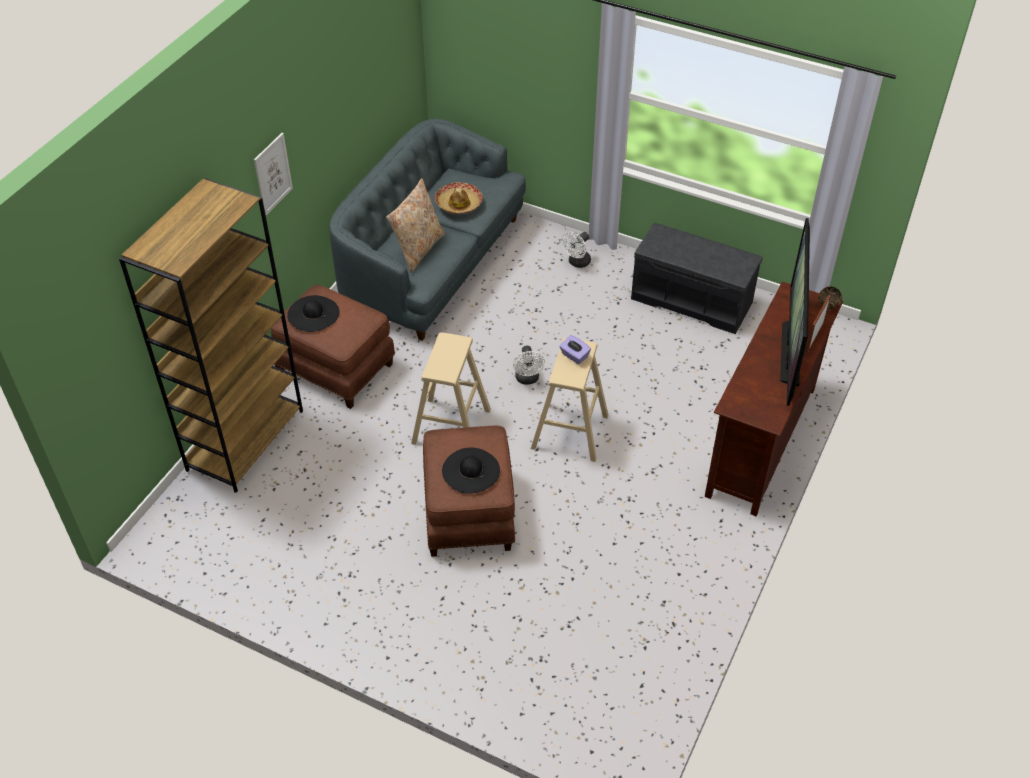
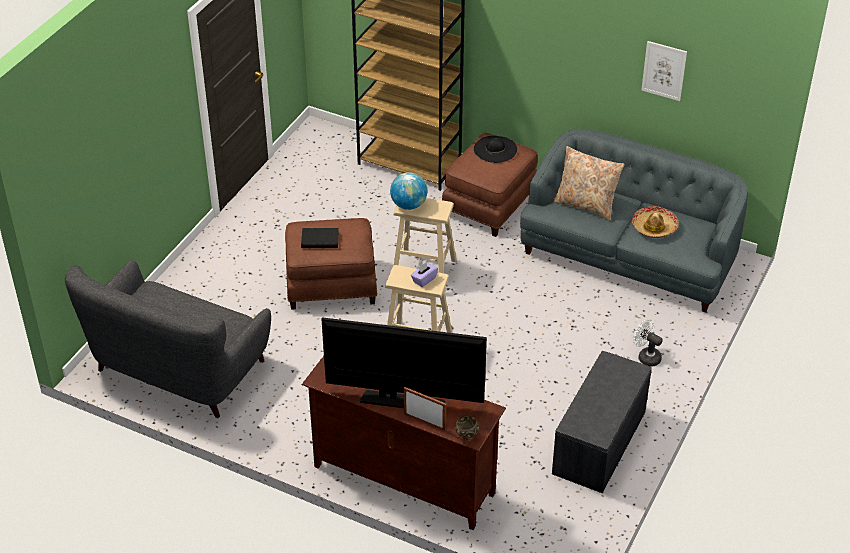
camera: 90 degrees right, 5 degrees down
picture [254,133,293,215] -> picture moved to [641,41,687,101]
black hat [442,448,500,494] -> black book [301,228,339,248]
white fan [513,346,545,384] -> none
none -> grey sofa [65,260,271,418]
none -> globe [390,172,427,210]

